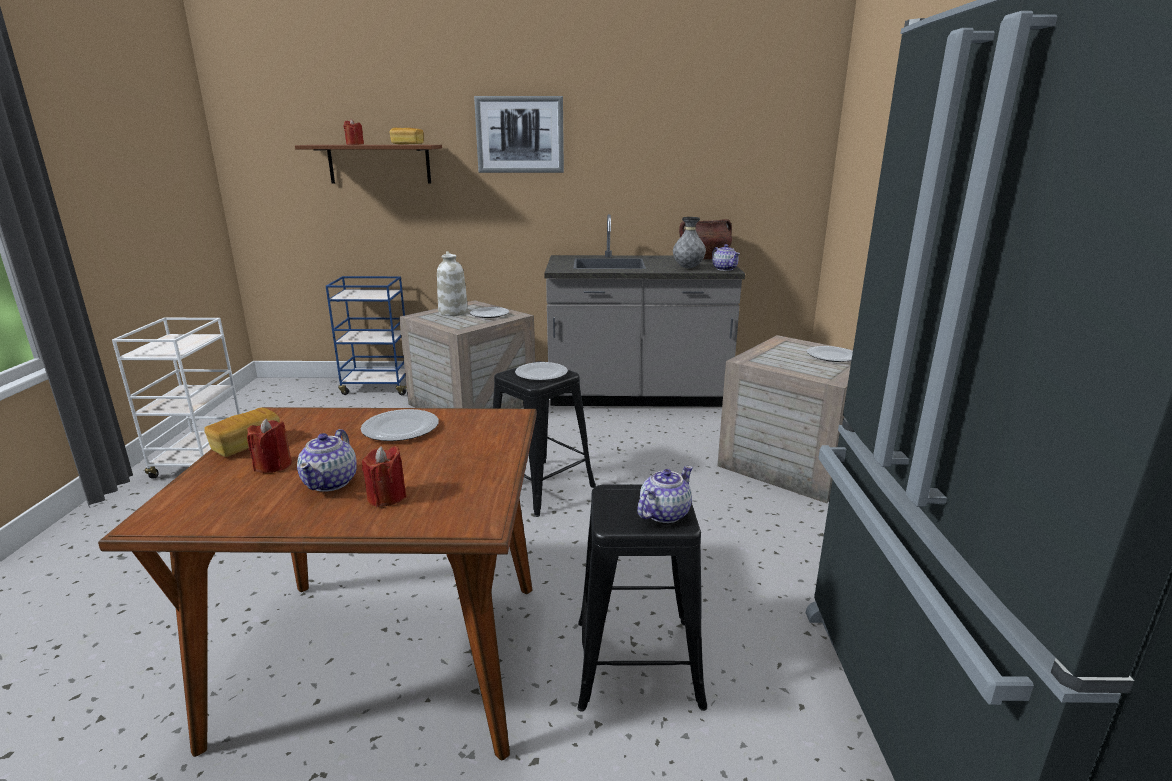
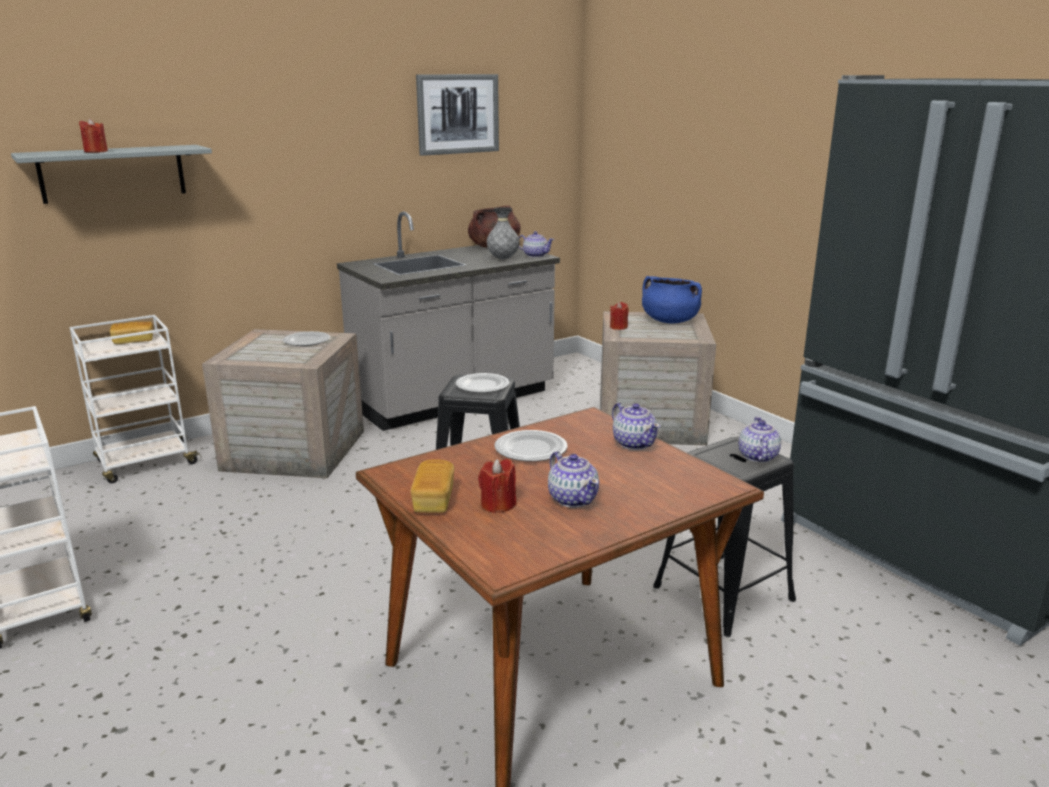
camera: 35 degrees left, 0 degrees up
brown shelf [295,145,442,184] -> grey shelf [11,145,212,204]
blue cart [326,276,407,395] -> white cart [70,315,201,483]
red candle [362,446,407,507] -> red candle moved to [610,302,629,330]
bread [389,128,424,145] -> bread moved to [110,322,153,344]
white vase [437,251,468,316] -> none
picture [474,96,564,173] -> picture moved to [416,74,499,156]
plate [807,346,853,362] -> blue cooking pot [642,276,702,323]
none -> teapot [612,403,660,450]

